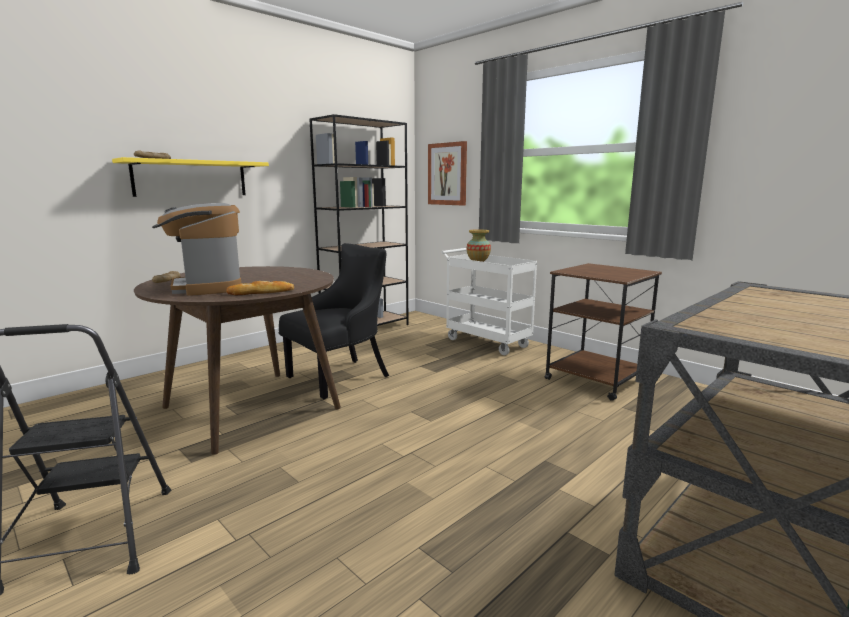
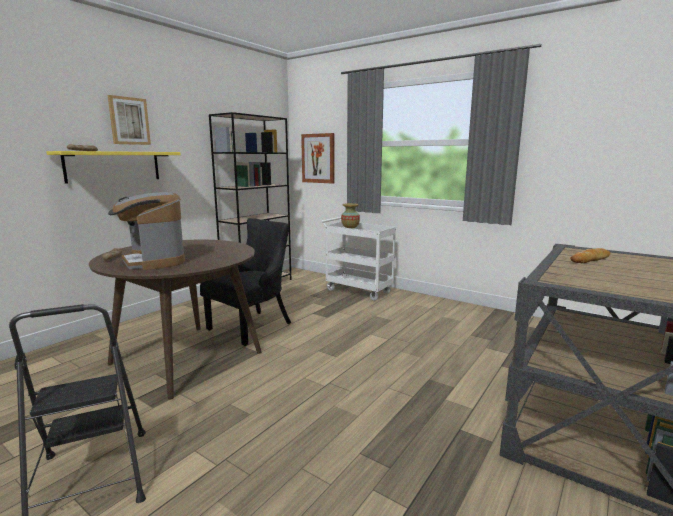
camera: 10 degrees left, 0 degrees up
bread [226,281,294,295] -> bread moved to [570,248,611,263]
brown cart [545,263,662,401] -> none
none -> picture [108,95,151,145]

